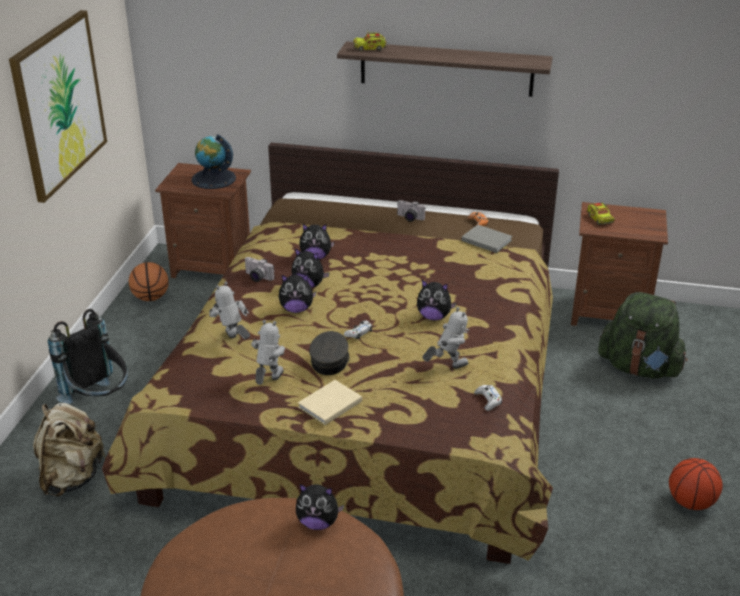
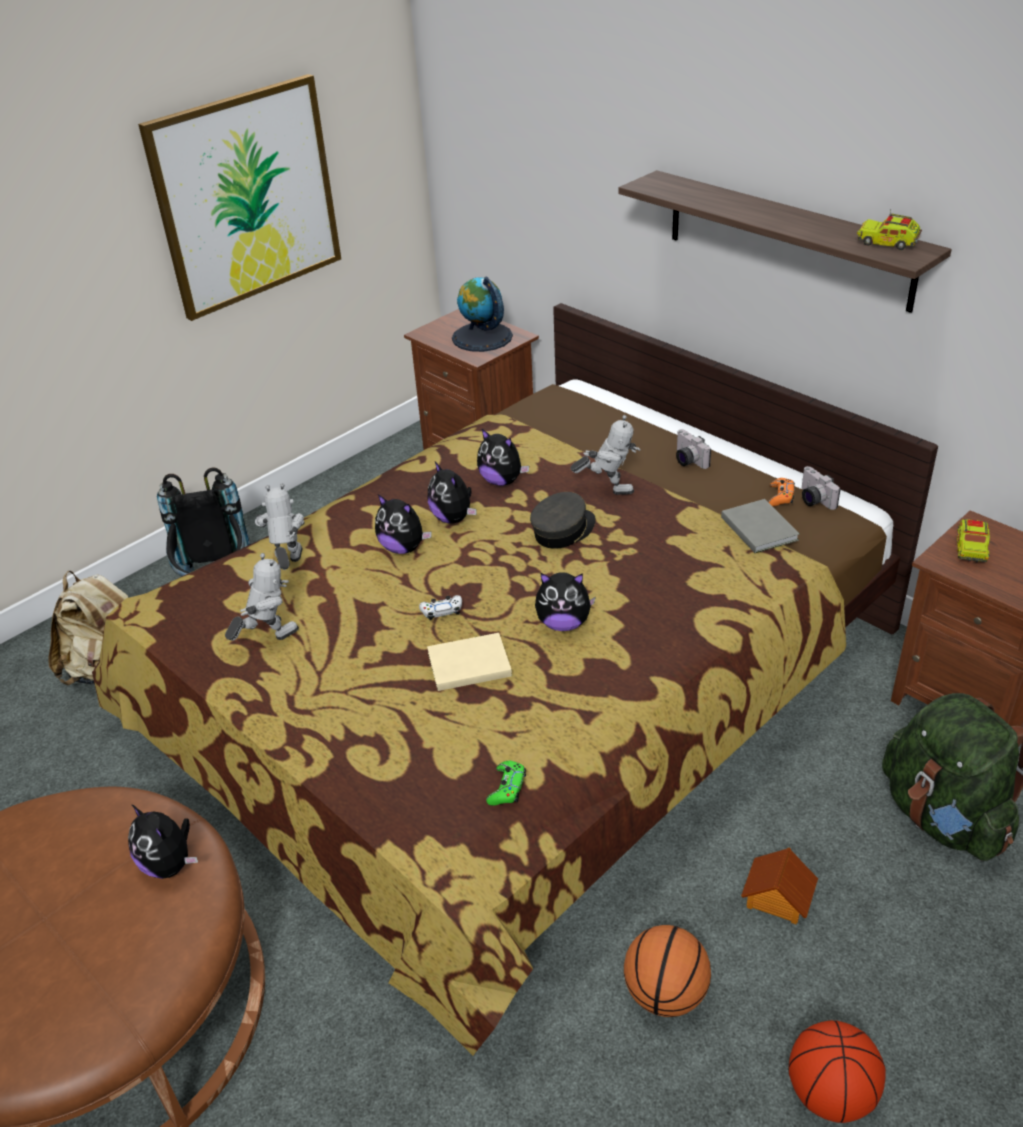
camera: 35 degrees right, 5 degrees up
basketball [129,262,169,301] -> basketball moved to [624,925,711,1017]
camera [245,257,275,282] -> camera moved to [802,466,840,510]
beige book [298,380,362,425] -> beige book moved to [427,633,512,691]
grey cap [309,331,349,375] -> grey cap moved to [530,492,596,549]
toy truck [353,32,387,52] -> toy truck moved to [857,210,922,250]
plush toy [417,280,456,321] -> plush toy turned 45 degrees counterclockwise [535,572,596,631]
toy robot [423,307,469,369] -> toy robot moved to [570,415,641,495]
white game controller [474,385,502,411] -> green game controller [486,761,526,805]
none -> toy house [741,848,818,924]

